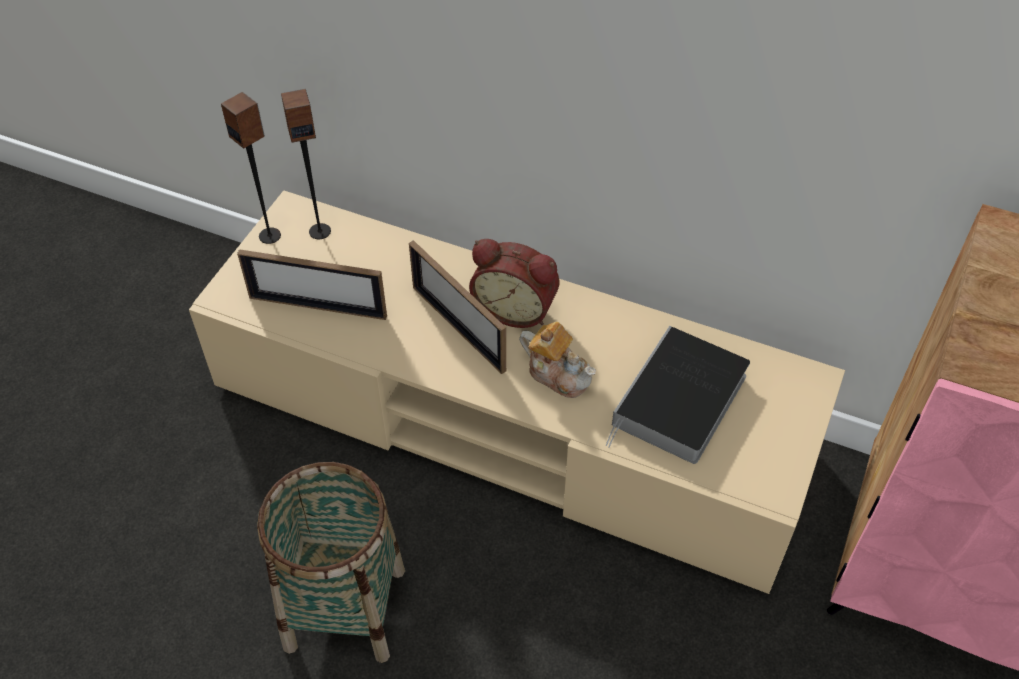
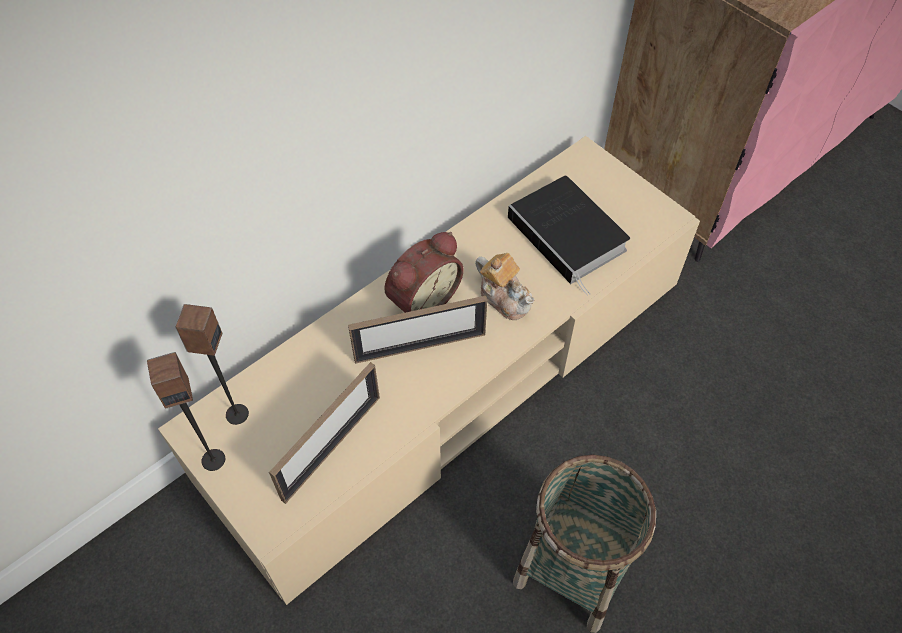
camera: 65 degrees left, 5 degrees up
teapot [519,322,596,398] -> teapot turned 75 degrees clockwise [475,253,535,320]

